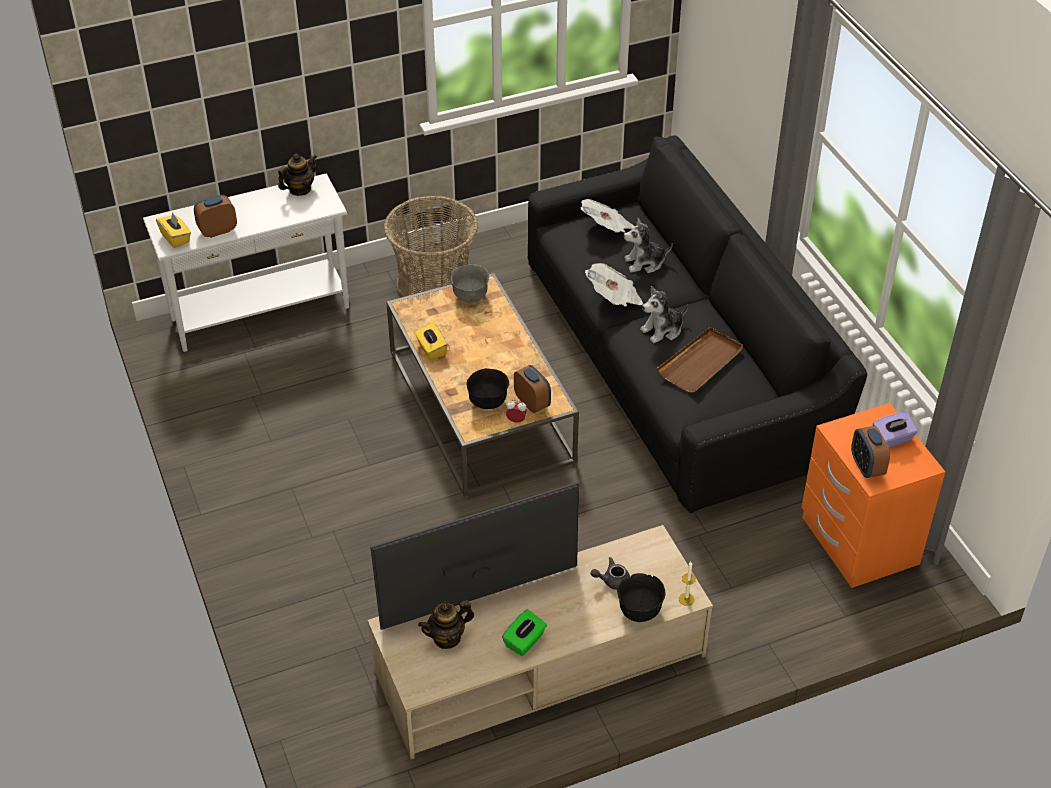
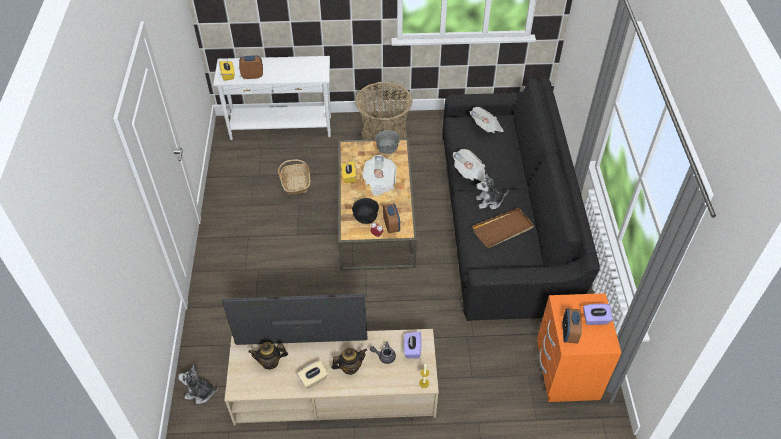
camera: 20 degrees right, 5 degrees up
teapot [278,154,317,196] -> teapot moved to [331,348,367,375]
green tissue box [502,609,547,656] -> beige tissue box [297,361,328,389]
black bowl [617,573,666,622] -> none
plush toy [624,218,673,273] -> plush toy moved to [178,365,218,404]
none -> basket [278,159,311,195]
none -> newspaper [362,155,397,196]
none -> purple tissue box [404,331,421,358]

